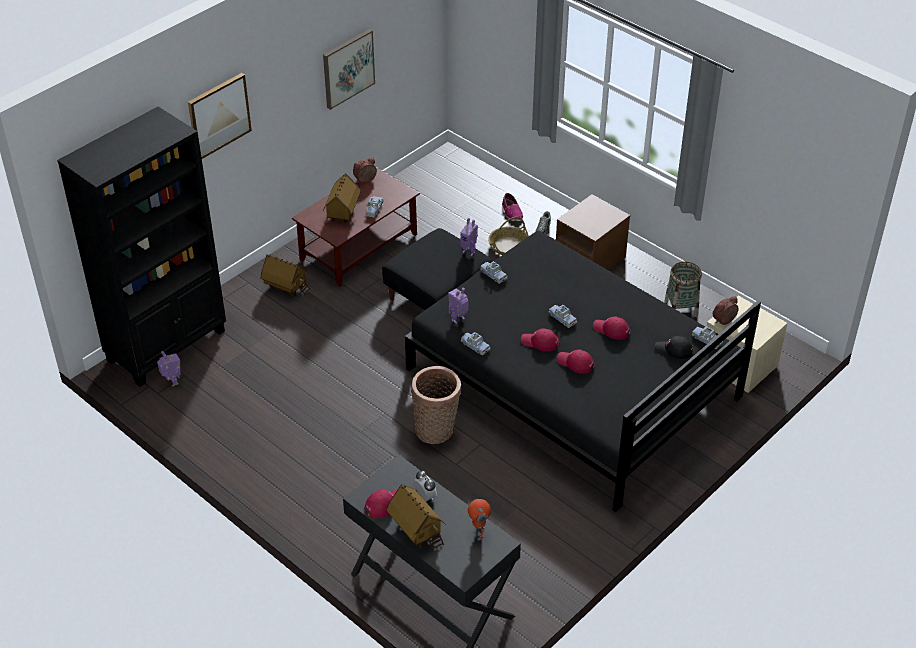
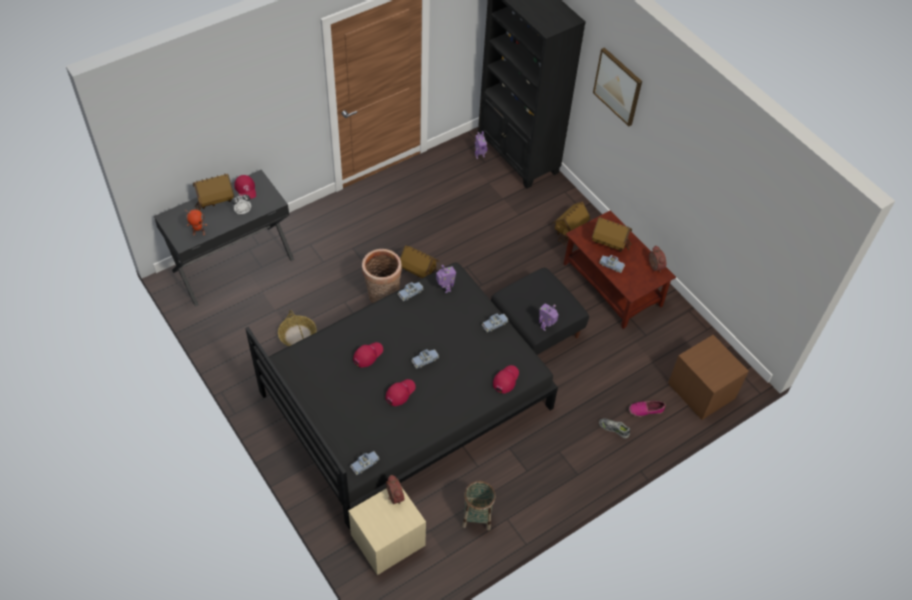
camera: 100 degrees right, 10 degrees up
picture [323,29,375,110] -> none
basket [488,217,529,255] -> basket moved to [278,310,317,346]
red cap [521,328,559,351] -> red cap moved to [493,365,519,393]
brown nightstand [556,194,630,270] -> brown nightstand moved to [668,335,749,420]
black cap [655,336,694,359] -> none
none -> toy house [400,245,439,278]

